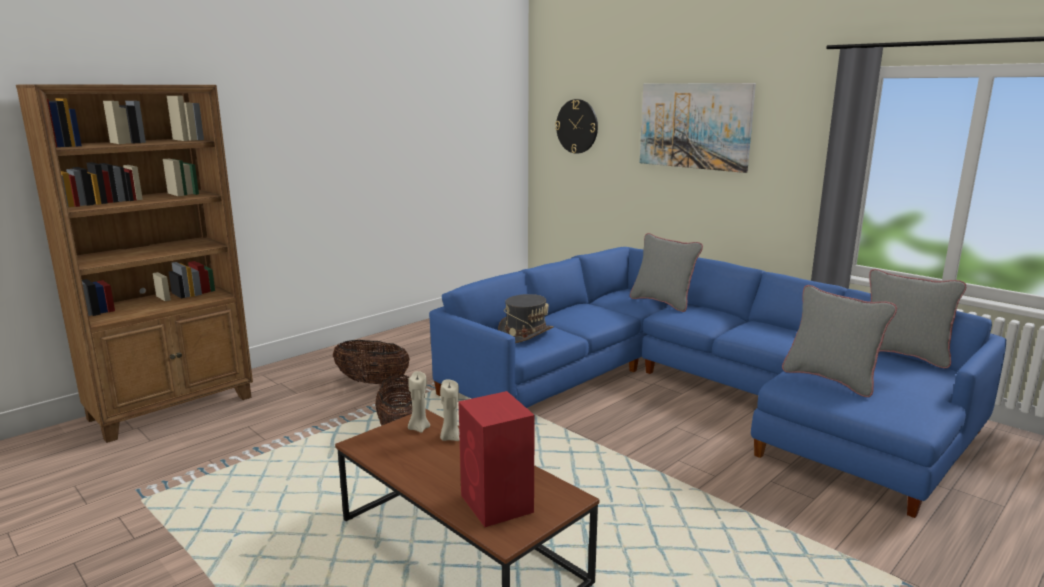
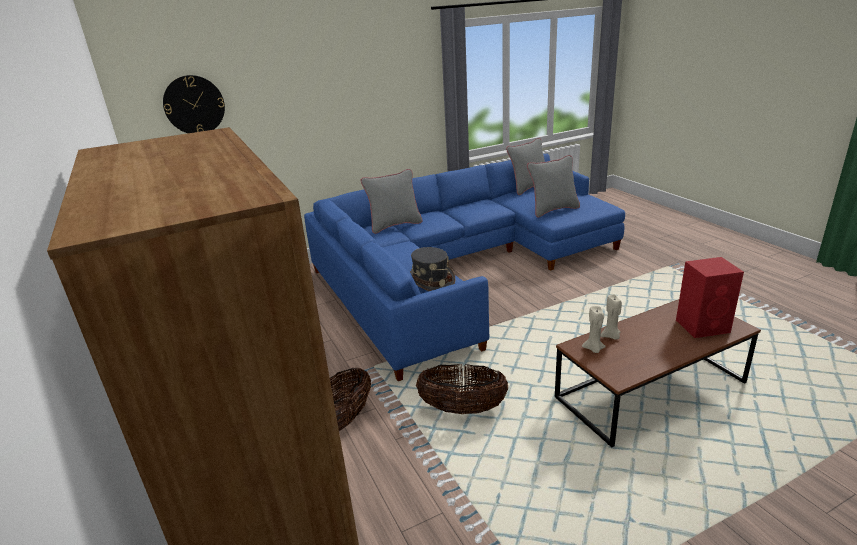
camera: 70 degrees left, 10 degrees up
picture [640,83,756,173] -> none

